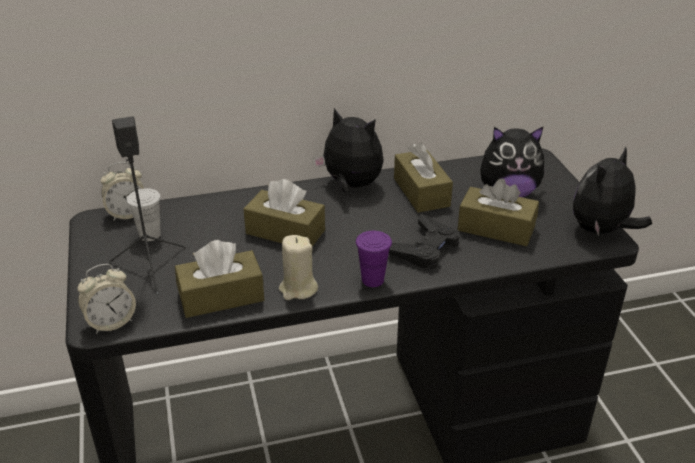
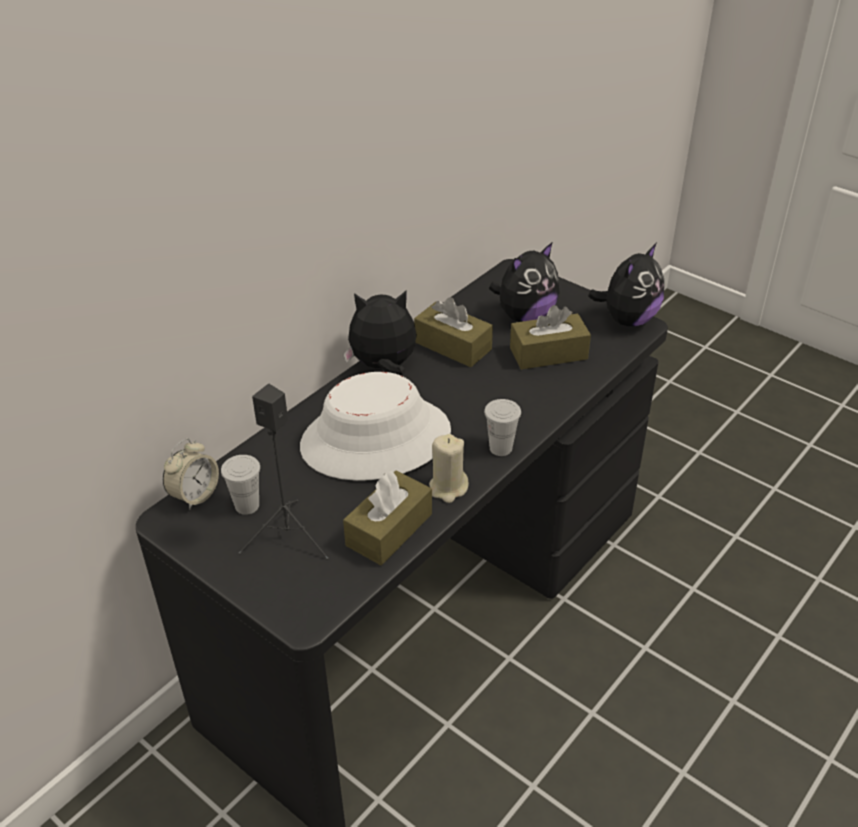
camera: 35 degrees left, 5 degrees up
alarm clock [77,264,136,334] -> none
brown tissue box [244,179,325,246] -> white hat [300,372,451,481]
purple cup [356,231,392,287] -> white cup [484,399,521,456]
black game controller [389,214,460,269] -> none
plush toy [573,147,652,236] -> plush toy turned 150 degrees counterclockwise [588,243,664,326]

